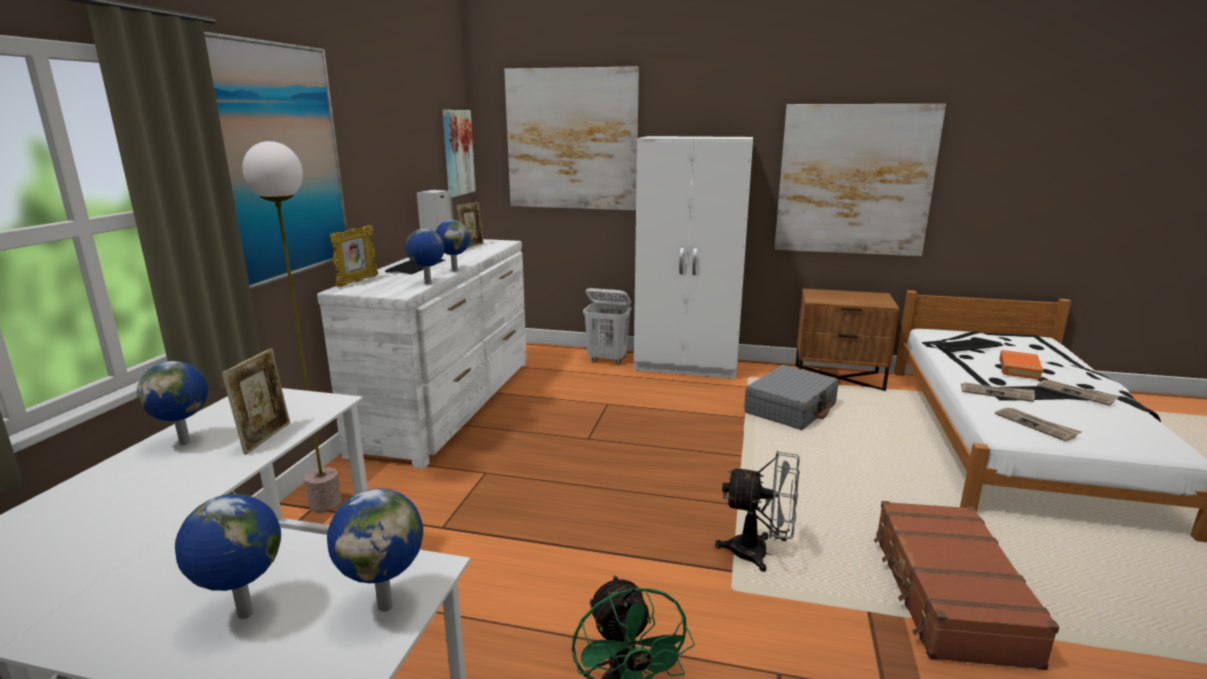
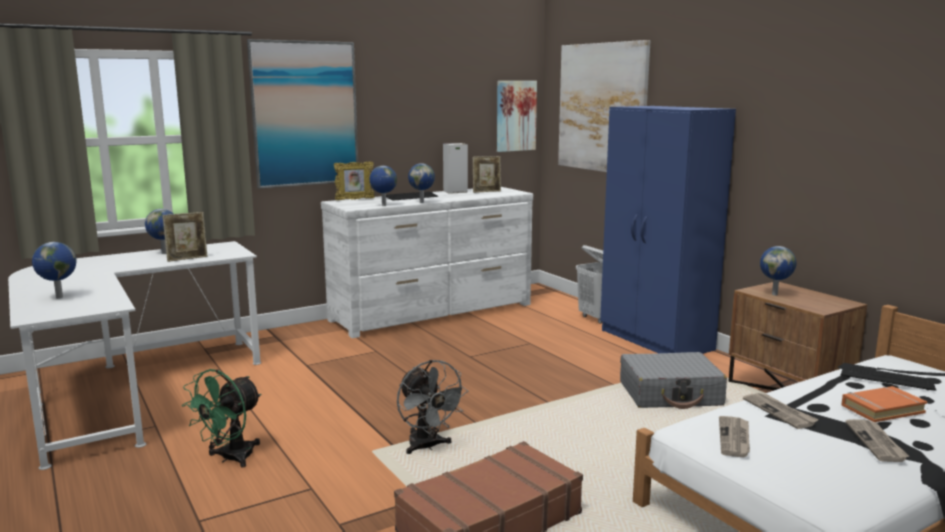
camera: 45 degrees right, 5 degrees down
floor lamp [242,141,342,512] -> none
globe [327,488,423,612] -> globe moved to [760,246,796,295]
white wardrobe [634,136,753,379] -> blue wardrobe [600,106,736,354]
picture [774,104,946,256] -> none

